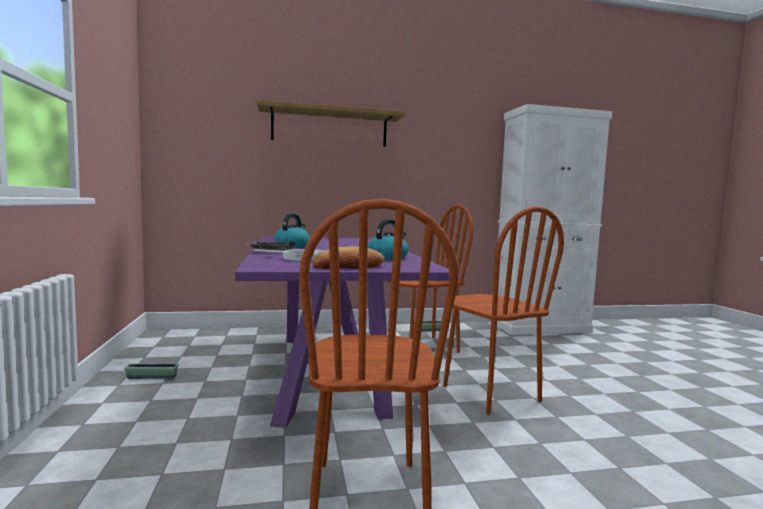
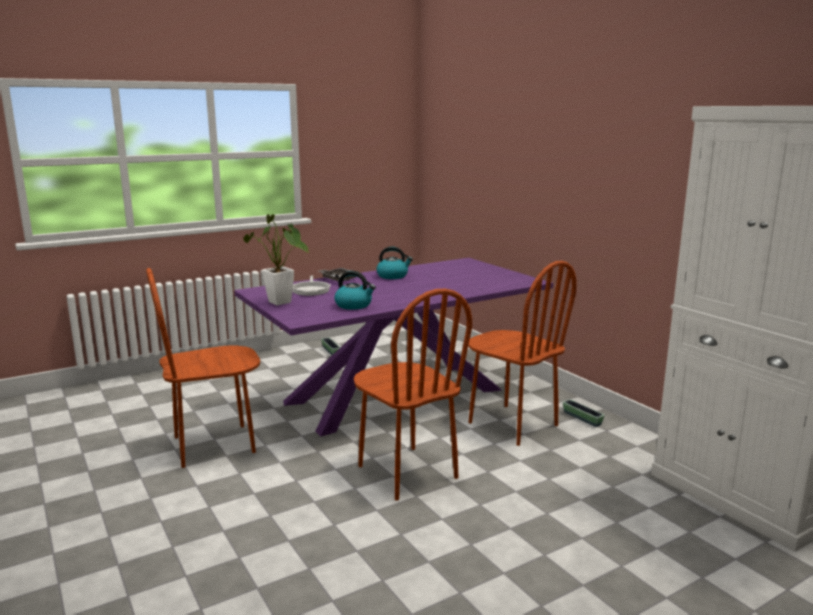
camera: 70 degrees right, 10 degrees up
shelf [257,100,406,147] -> none
bread [313,246,385,269] -> potted plant [243,214,309,305]
brown chair [443,206,564,415] -> brown chair turned 75 degrees counterclockwise [354,289,472,501]

